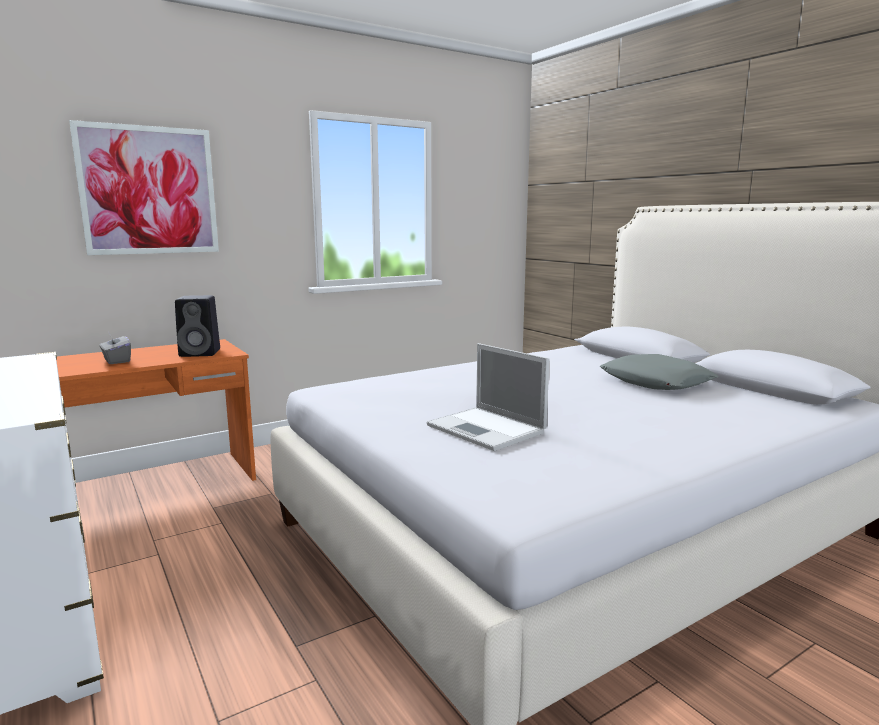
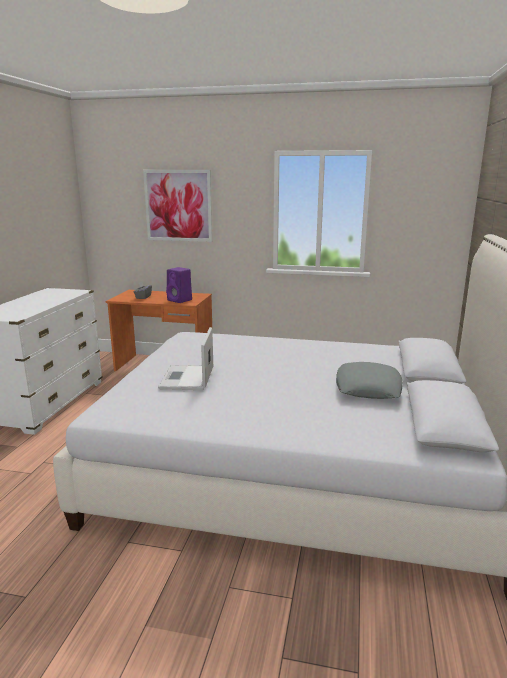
camera: 45 degrees right, 5 degrees up
black speaker [175,295,220,357] -> purple speaker [166,267,192,303]

